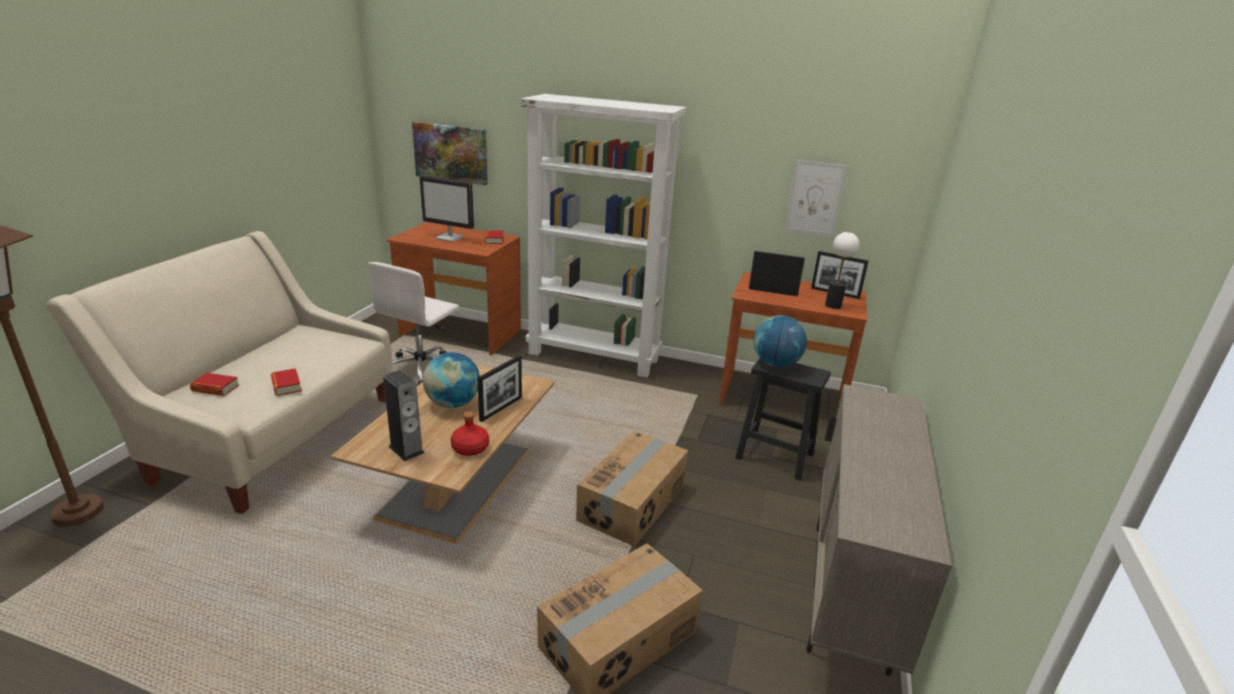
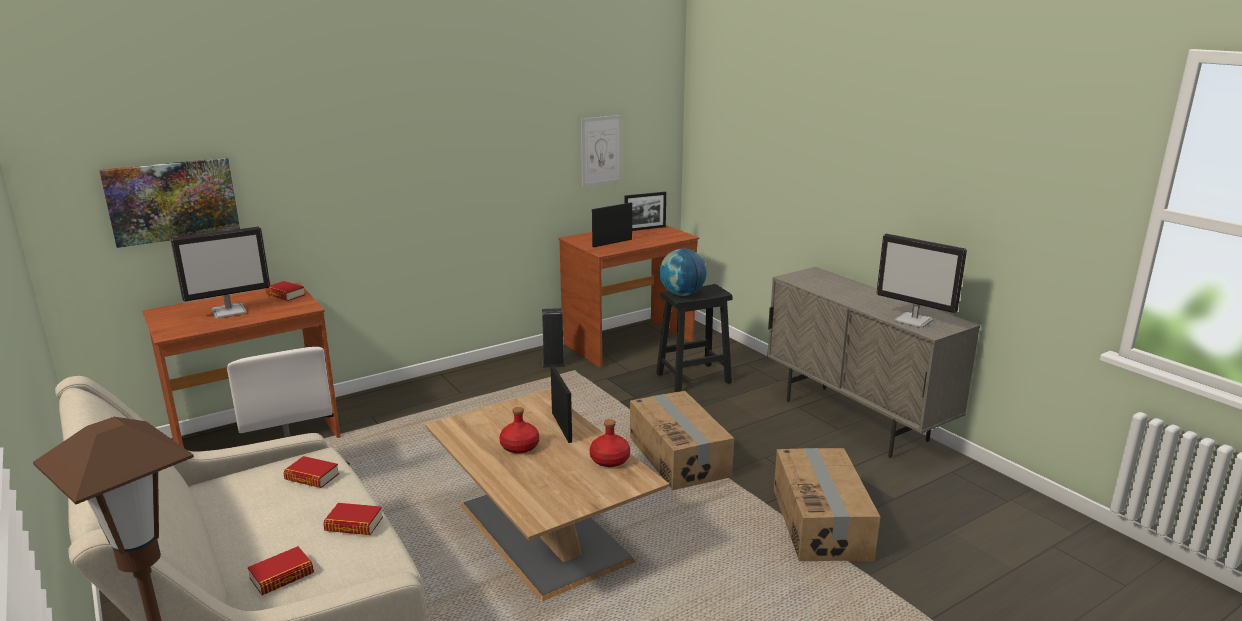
camera: 50 degrees left, 5 degrees down
speaker [383,370,424,461] -> speaker moved to [542,308,565,368]
globe [423,352,480,408] -> red bottle [499,407,539,454]
white bookcase [521,94,687,378] -> none
table lamp [825,232,860,309] -> none
none -> book [284,456,339,488]
none -> monitor [877,234,967,328]

